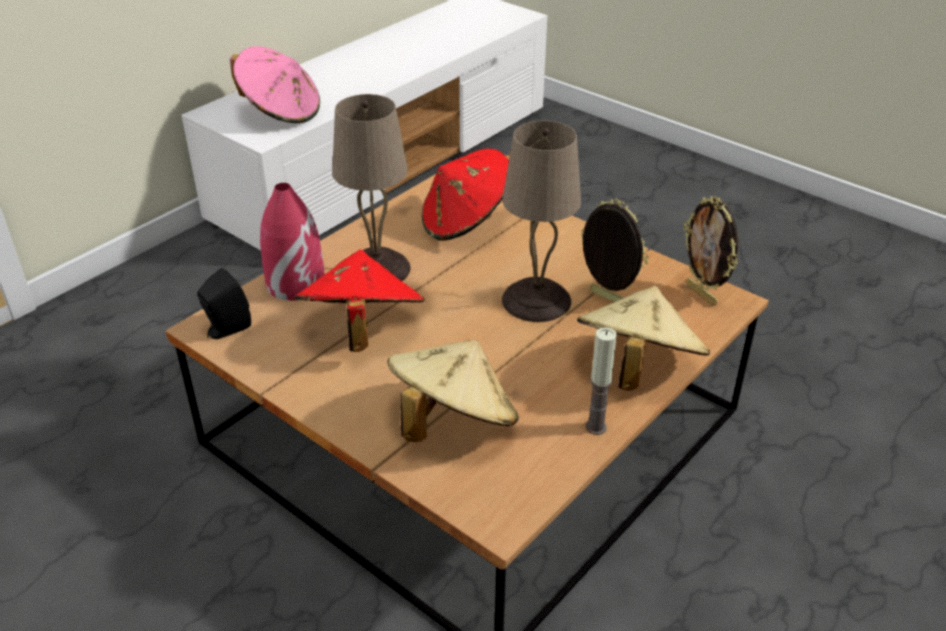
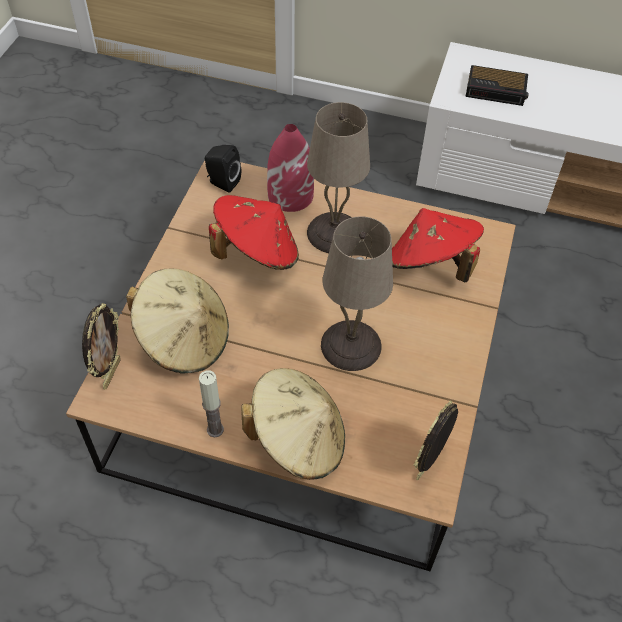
camera: 65 degrees right, 15 degrees up
pink hat [230,46,320,123] -> alarm clock [465,65,529,106]
picture frame [581,198,649,302] -> picture frame moved to [82,303,121,390]

